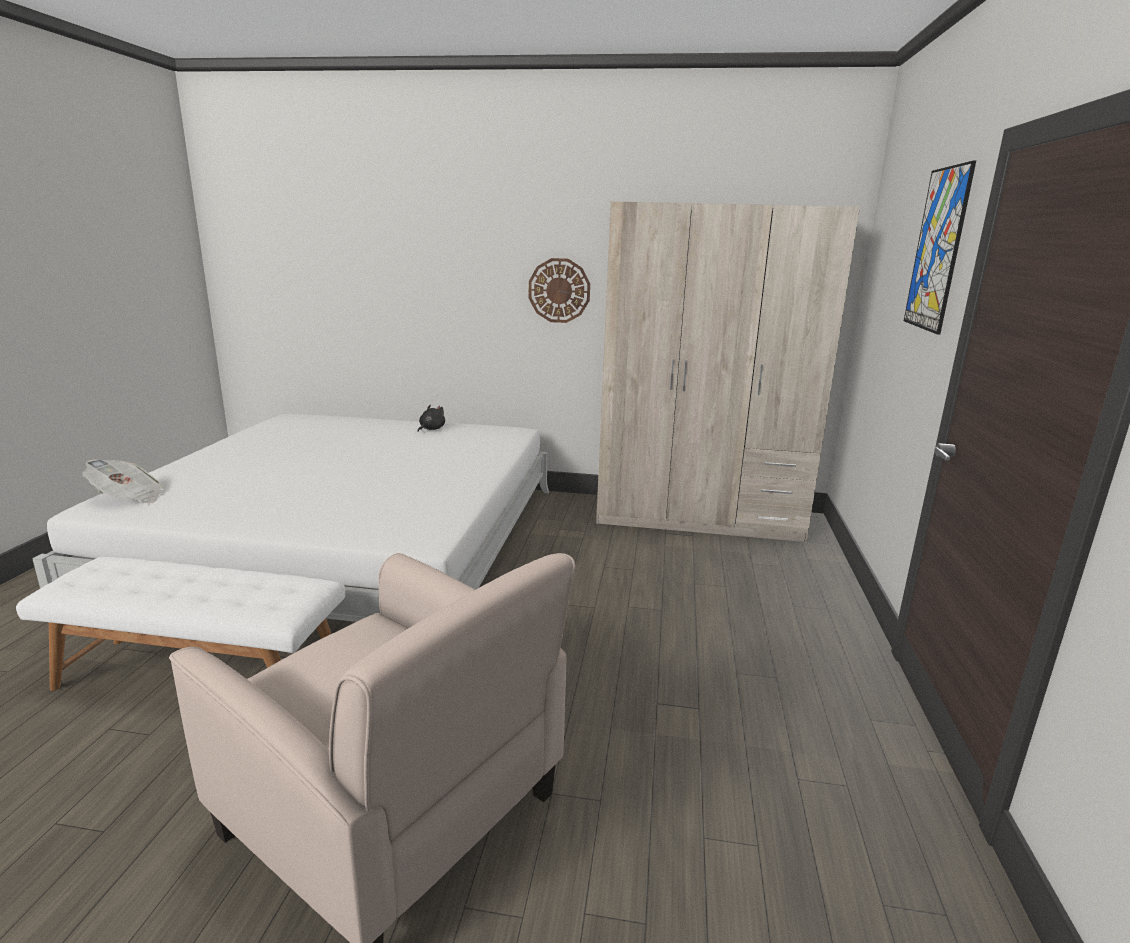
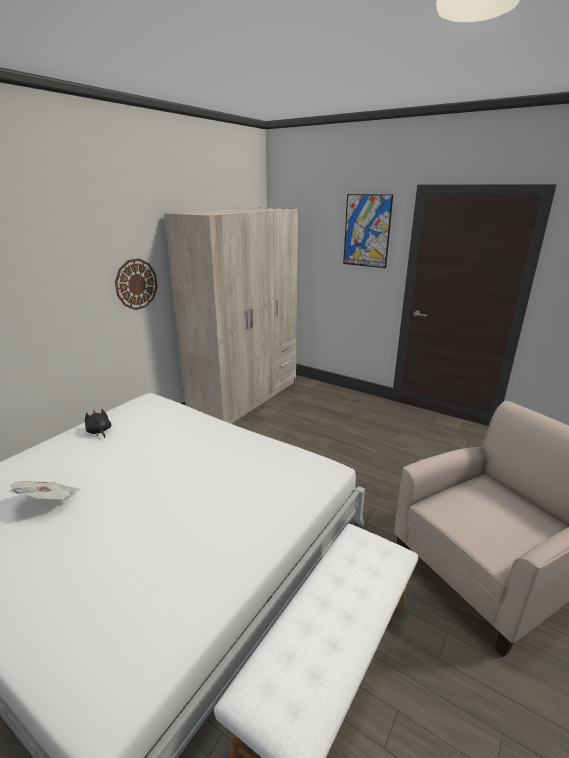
camera: 65 degrees left, 5 degrees up
newspaper [82,459,165,503] -> newspaper moved to [9,481,80,500]

